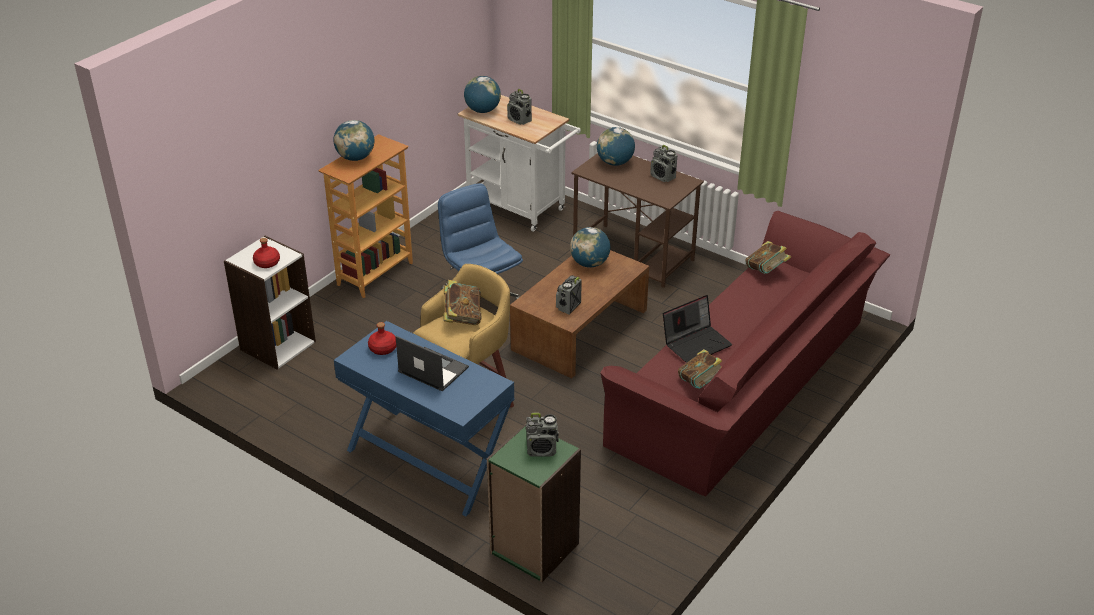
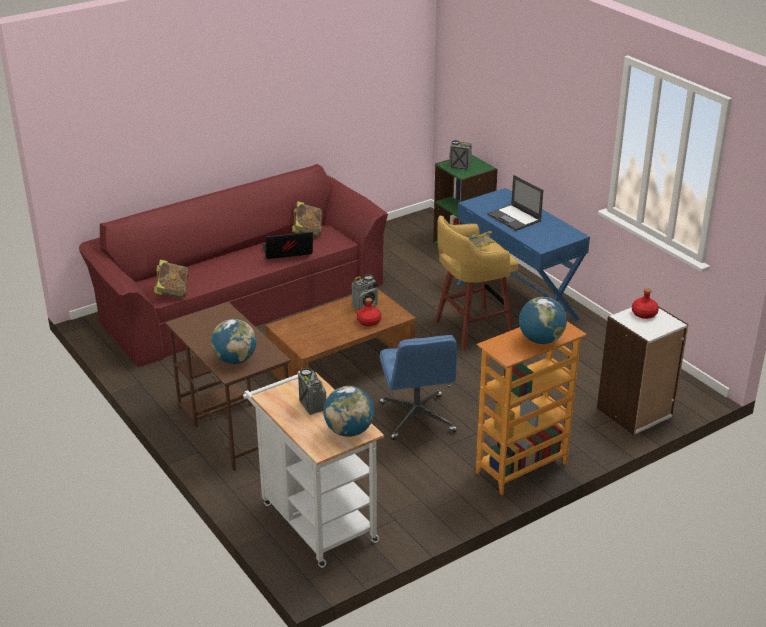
camera: 160 degrees left, 5 degrees down
red bottle [368,322,396,355] -> red bottle moved to [357,298,381,326]
globe [570,227,610,267] -> none
radio [650,145,677,182] -> none

